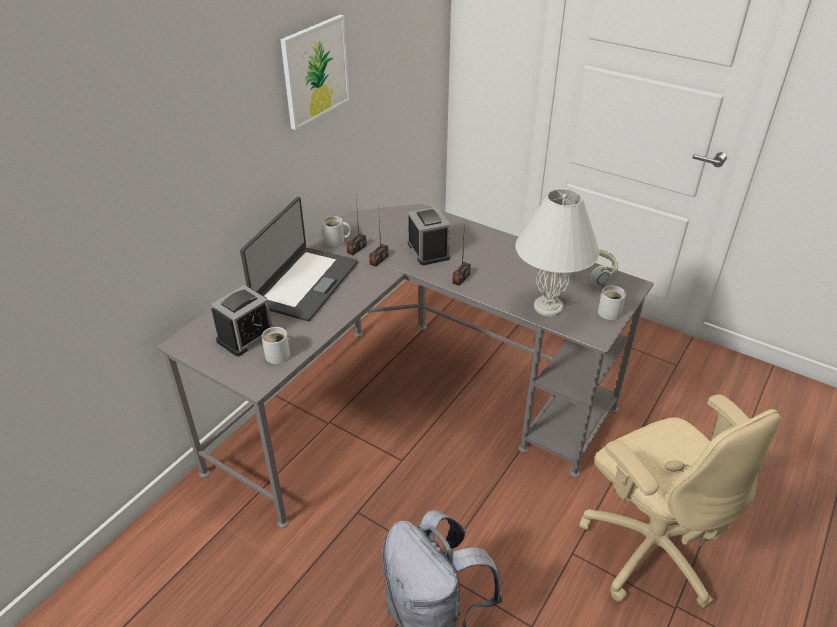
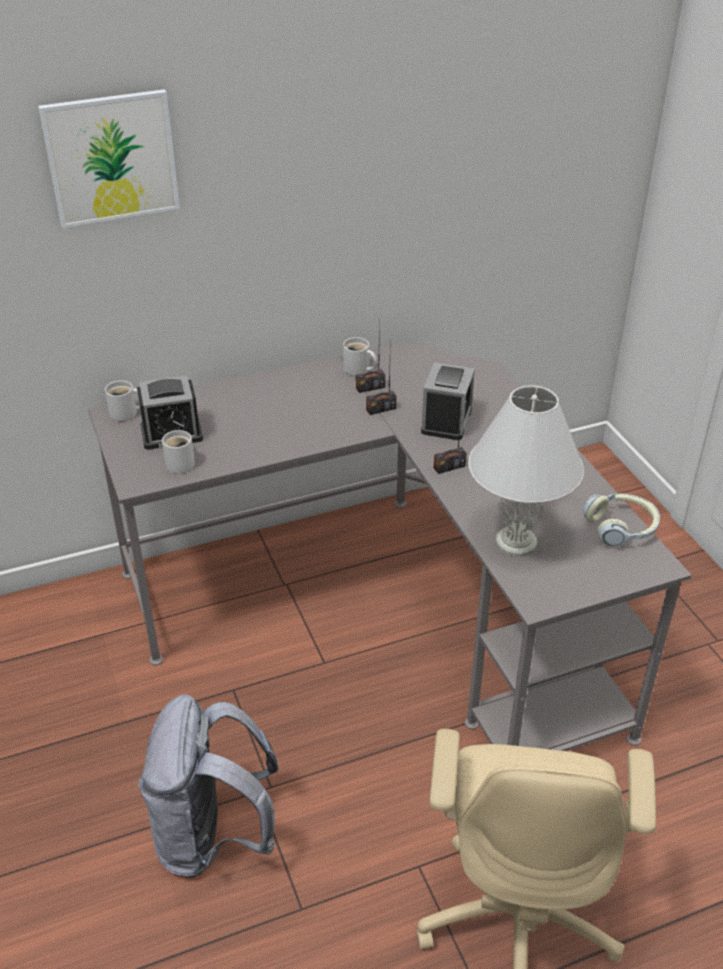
camera: 35 degrees right, 0 degrees up
laptop [240,197,358,321] -> none
picture [280,15,350,130] -> picture moved to [38,89,180,228]
white mug [598,286,626,320] -> white mug moved to [105,380,140,421]

